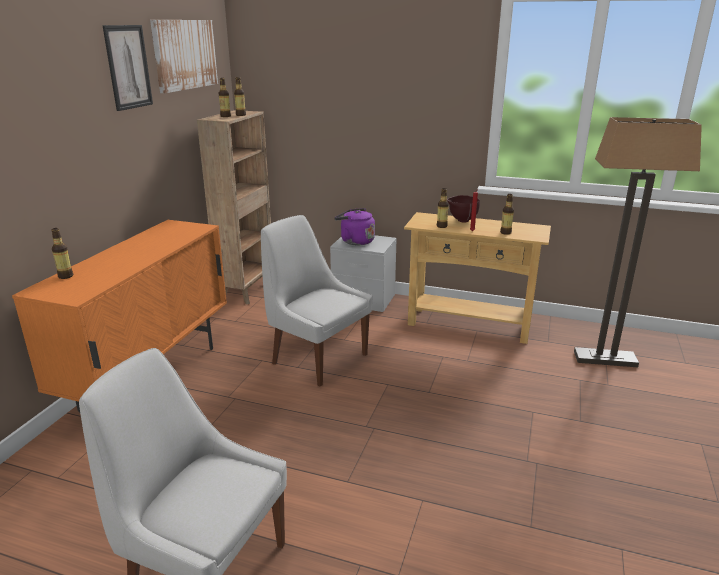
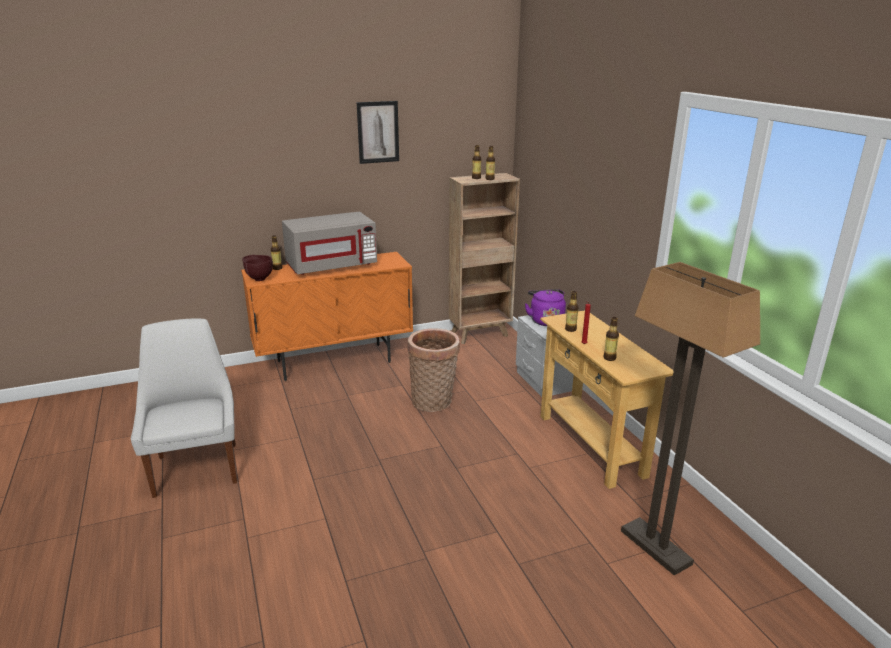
camera: 50 degrees right, 0 degrees up
picture [150,20,218,93] -> none
white chair [261,215,372,387] -> basket [408,328,460,412]
brown bowl [447,195,480,223] -> brown bowl moved to [242,255,273,281]
none -> grey microwave [282,212,377,275]

